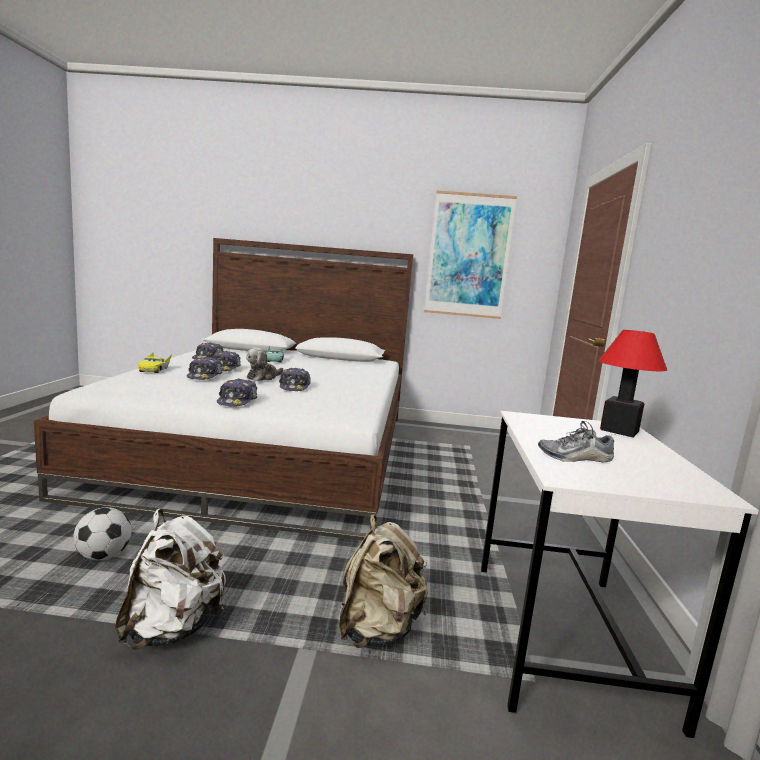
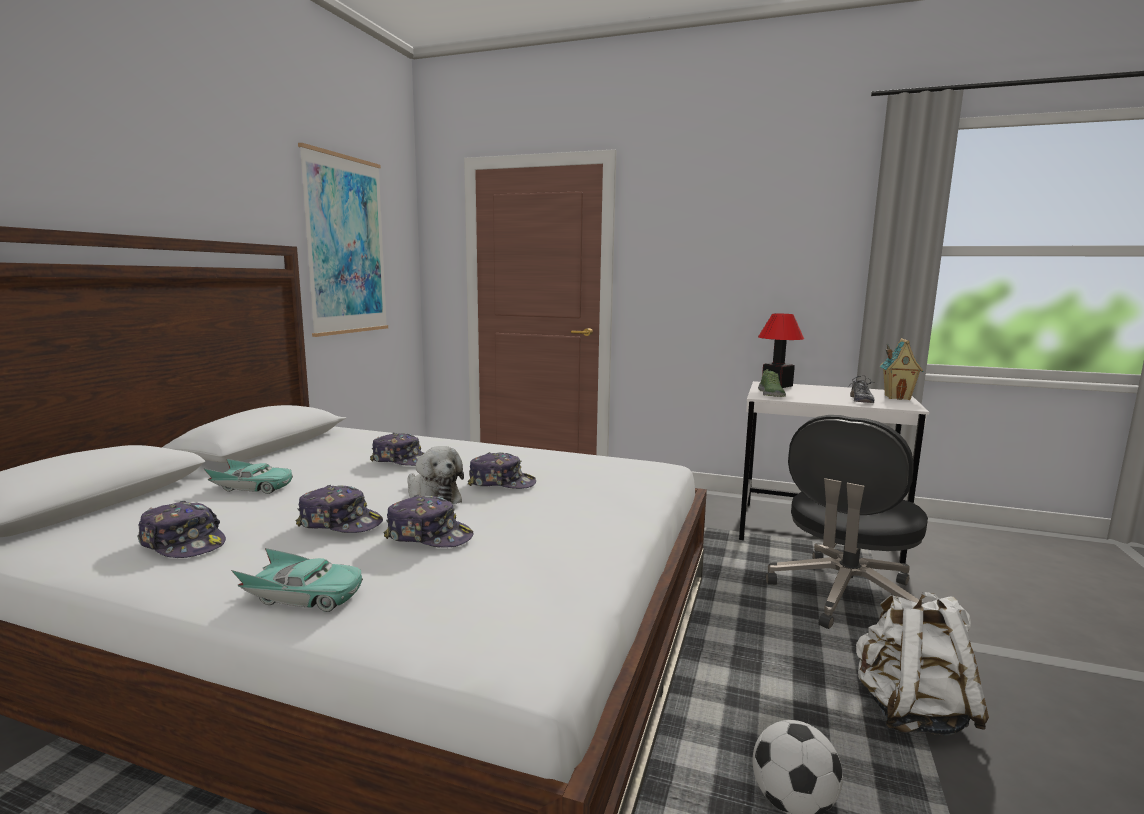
camera: 75 degrees left, 0 degrees up
yellow toy car [138,353,172,373] -> turquoise toy car [231,548,363,612]
cap [217,378,257,407] -> cap moved to [370,433,424,466]
beige backpack [339,514,428,648] -> black office chair [766,415,928,629]
none -> shoe [758,369,786,397]
none -> toy house [880,338,924,400]

